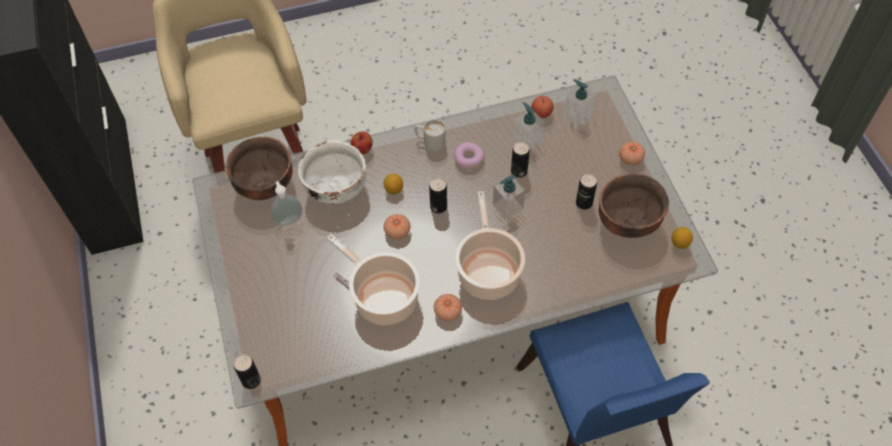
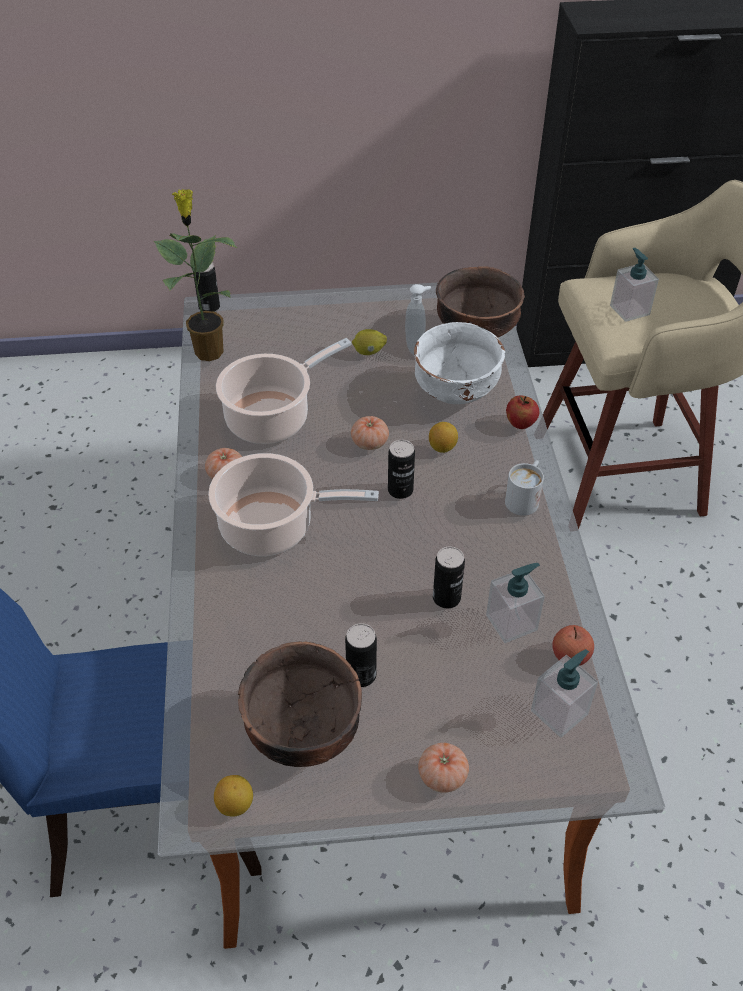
camera: 100 degrees right, 10 degrees down
donut [454,142,485,169] -> none
soap dispenser [493,174,526,220] -> soap dispenser moved to [610,248,659,322]
none -> potted plant [154,189,237,361]
none -> lemon [352,329,387,355]

